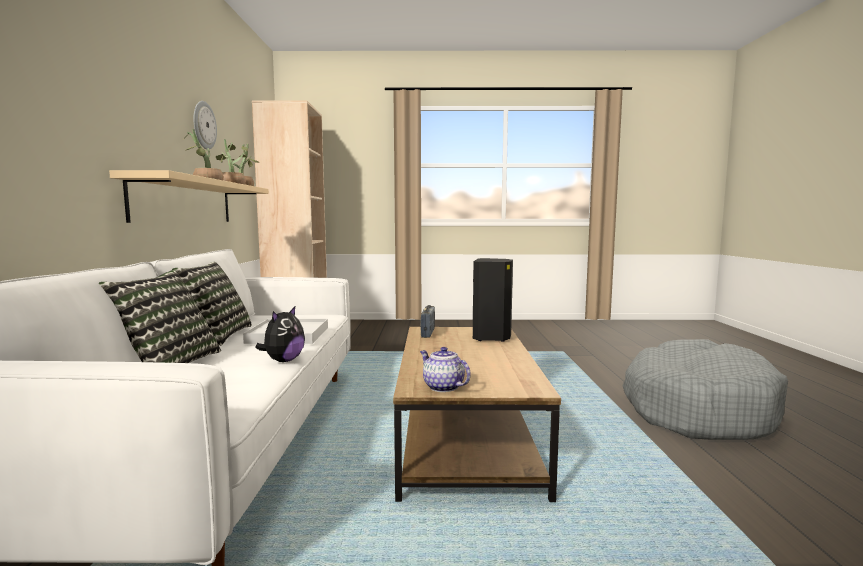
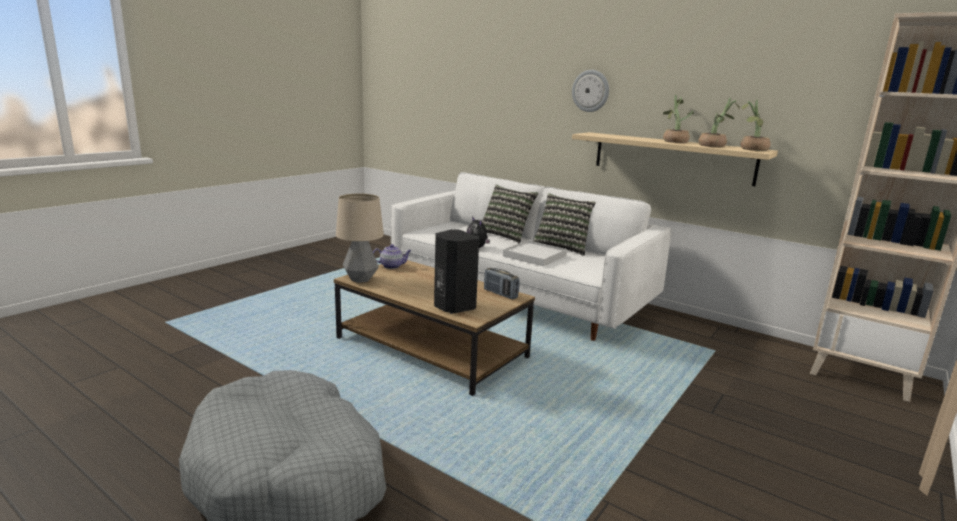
camera: 125 degrees right, 10 degrees up
wall clock [193,101,217,150] -> wall clock moved to [572,70,609,112]
none -> table lamp [336,194,384,283]

